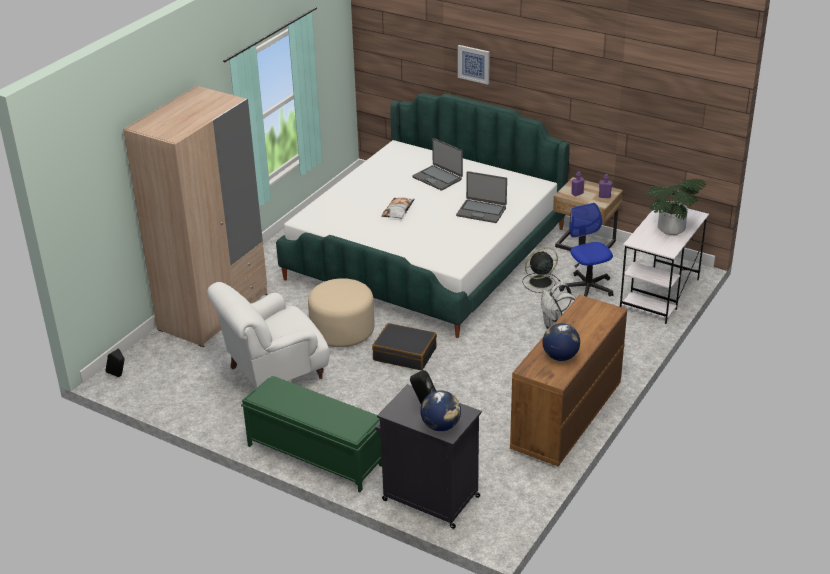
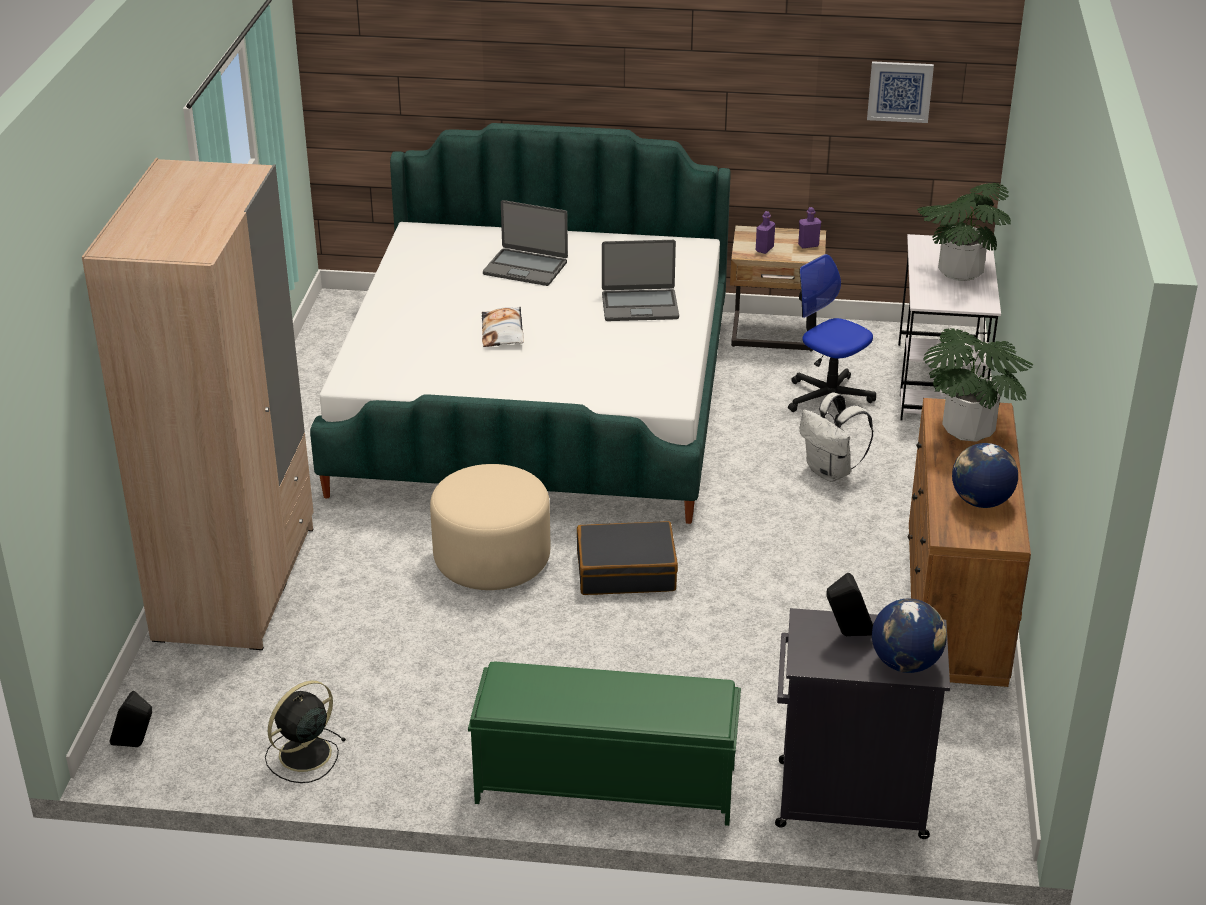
camera: 25 degrees left, 0 degrees up
white armchair [207,282,330,388] -> none
picture [458,45,490,85] -> picture moved to [867,61,934,123]
black fan [523,247,560,293] -> black fan moved to [265,681,346,783]
none -> potted plant [923,328,1034,442]

